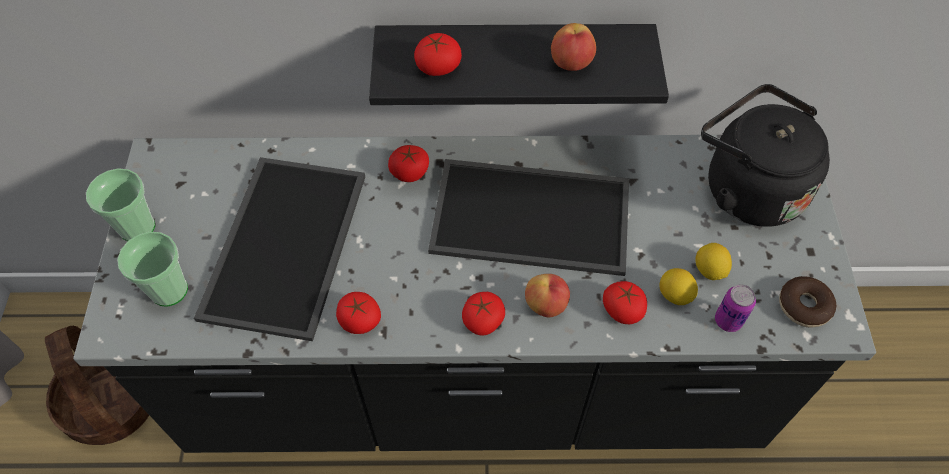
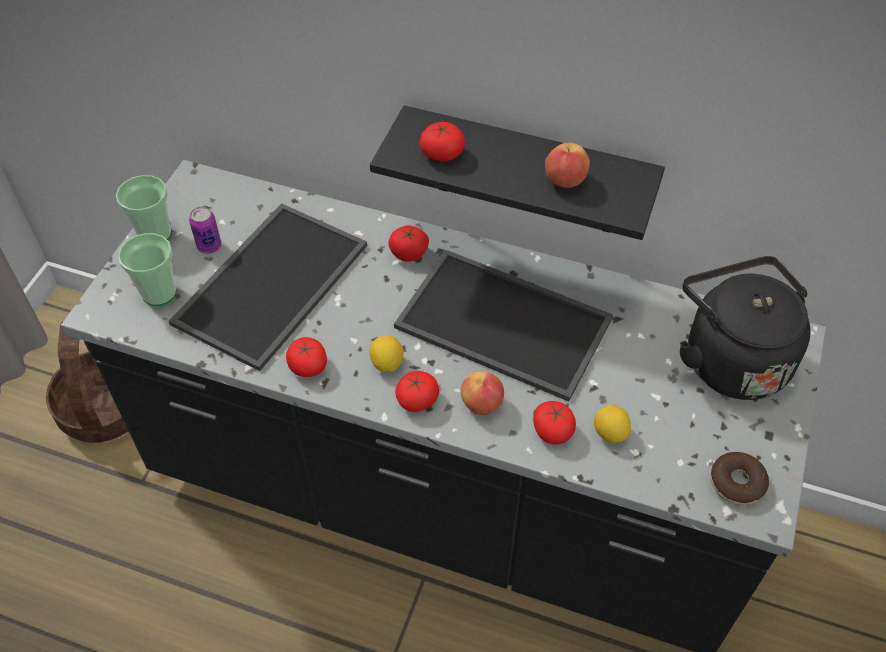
camera: 20 degrees right, 5 degrees down
lemon [695,243,732,280] -> lemon moved to [370,335,404,372]
can [715,285,756,332] -> can moved to [189,207,221,254]

